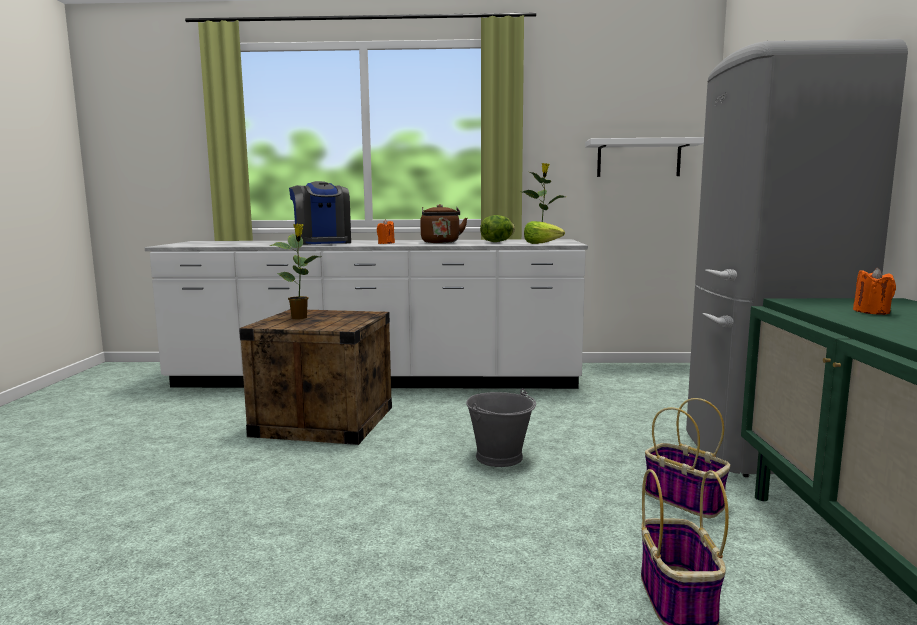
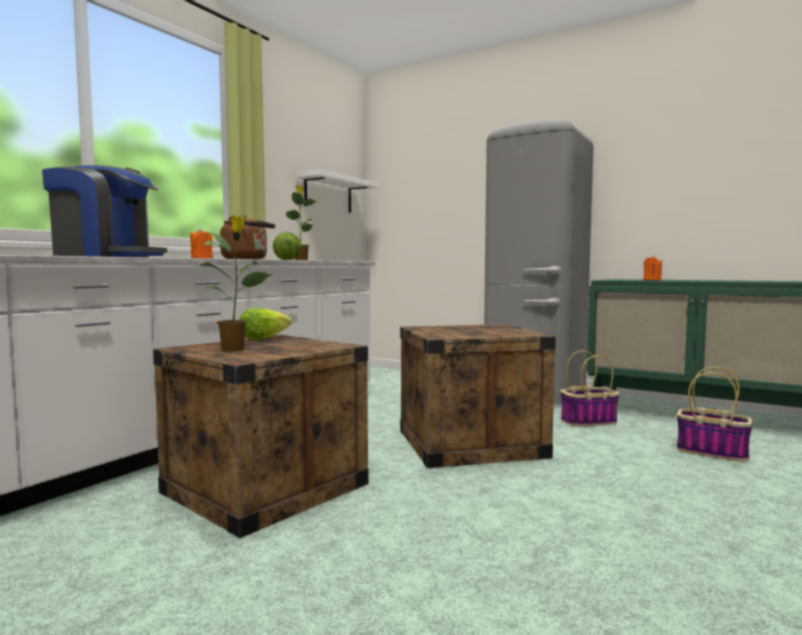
camera: 60 degrees left, 5 degrees down
grey bucket [466,388,536,467] -> crate [400,324,556,468]
lettuce [524,221,565,244] -> lettuce moved to [240,308,292,340]

